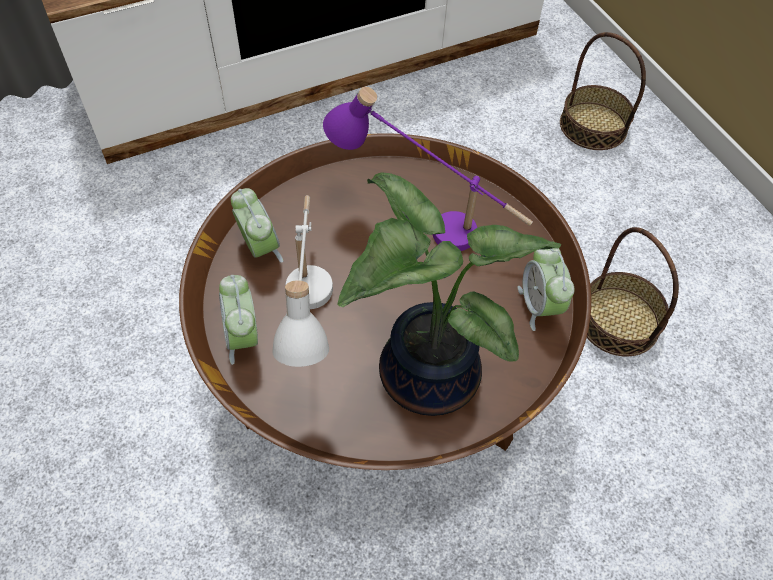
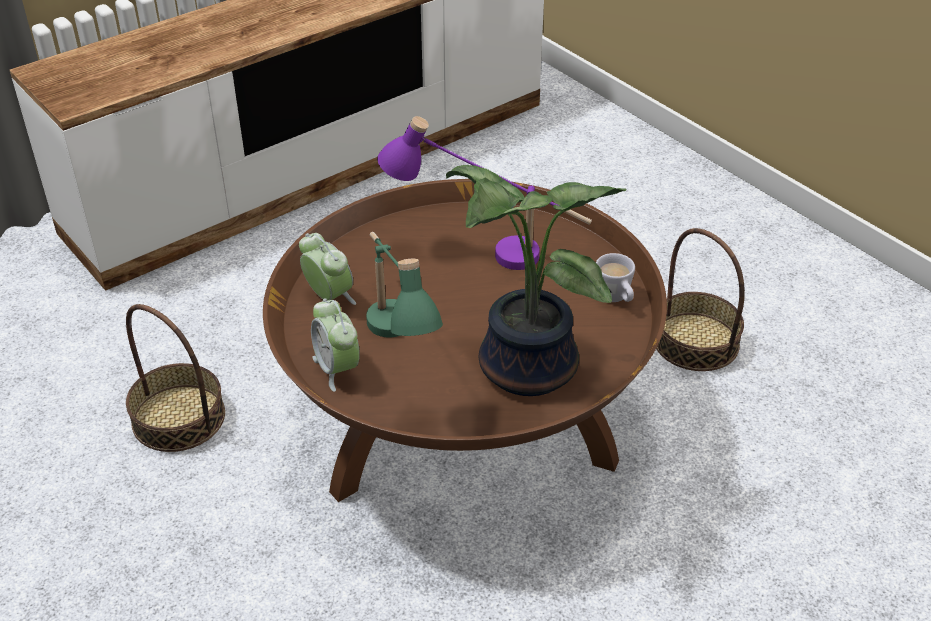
camera: 10 degrees left, 15 degrees down
white table lamp [272,195,333,367] -> green table lamp [366,232,443,337]
alarm clock [517,248,575,331] -> white mug [596,253,635,302]
basket [560,32,646,150] -> basket moved to [126,304,225,452]

